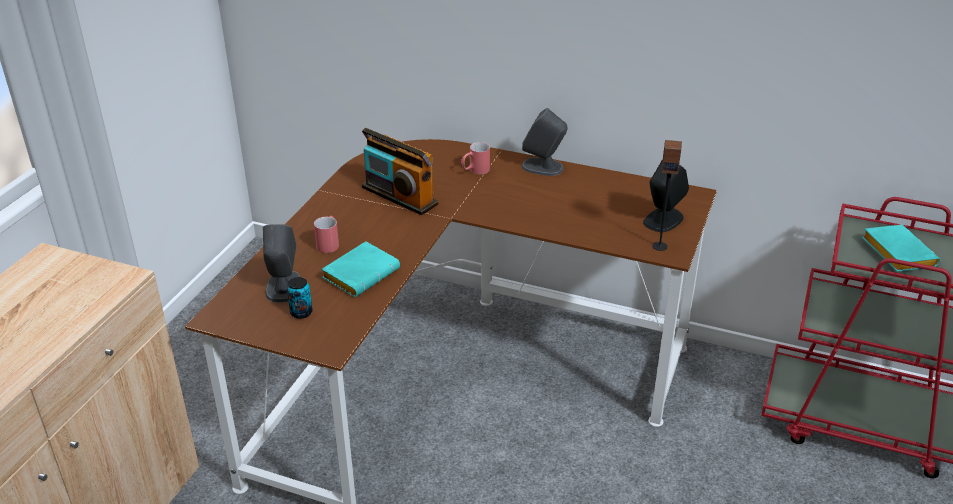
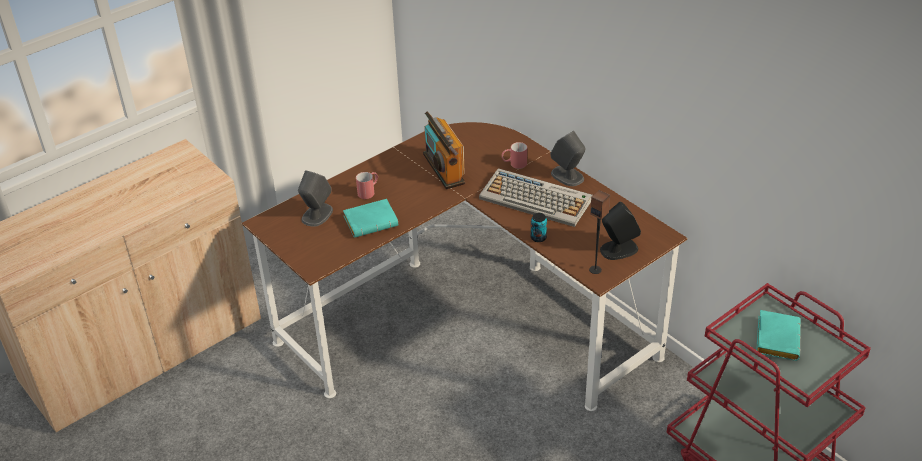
camera: 30 degrees right, 5 degrees up
can [287,277,312,319] -> can moved to [531,213,547,242]
none -> keyboard [479,168,593,227]

